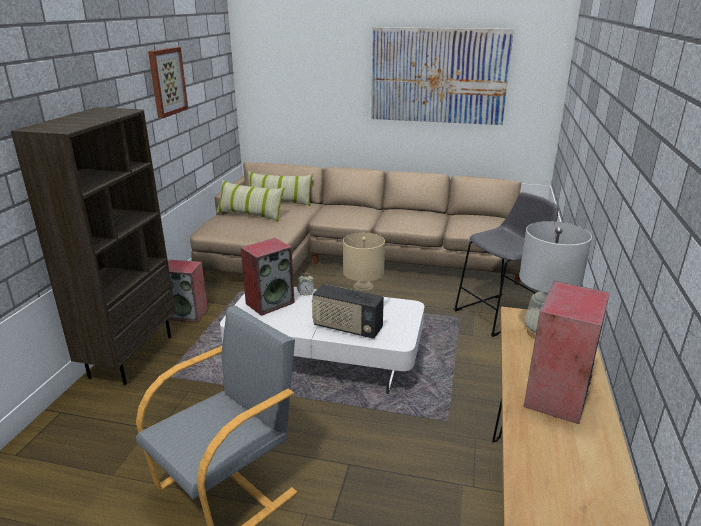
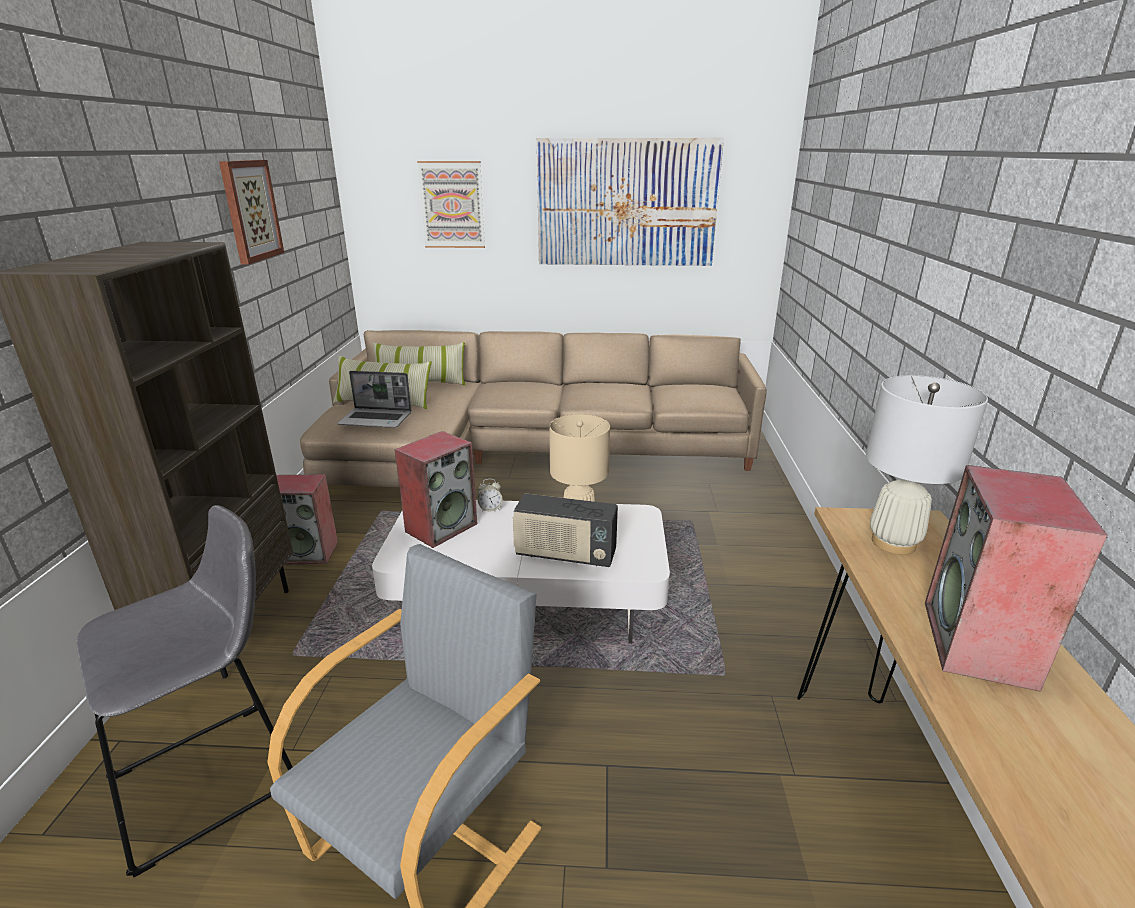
camera: 10 degrees left, 0 degrees up
grey stool [454,192,558,337] -> grey stool moved to [76,505,293,878]
none -> laptop [337,371,412,428]
none -> picture [417,161,485,248]

